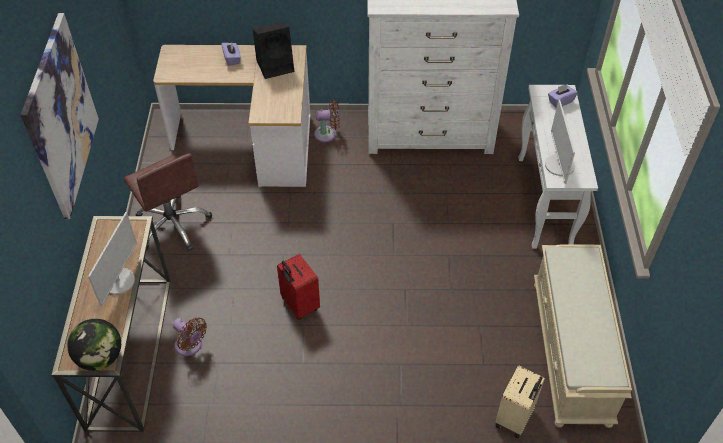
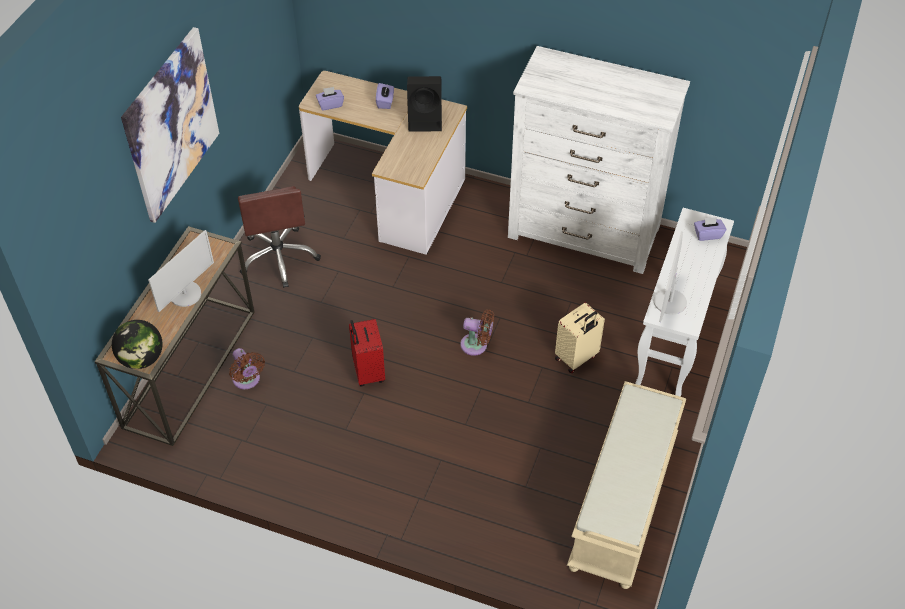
camera: 20 degrees right, 0 degrees up
brown fan [314,100,340,142] -> brown fan moved to [460,310,494,356]
beige suitcase [495,365,545,438] -> beige suitcase moved to [555,302,605,373]
none -> purple tissue box [316,87,344,111]

